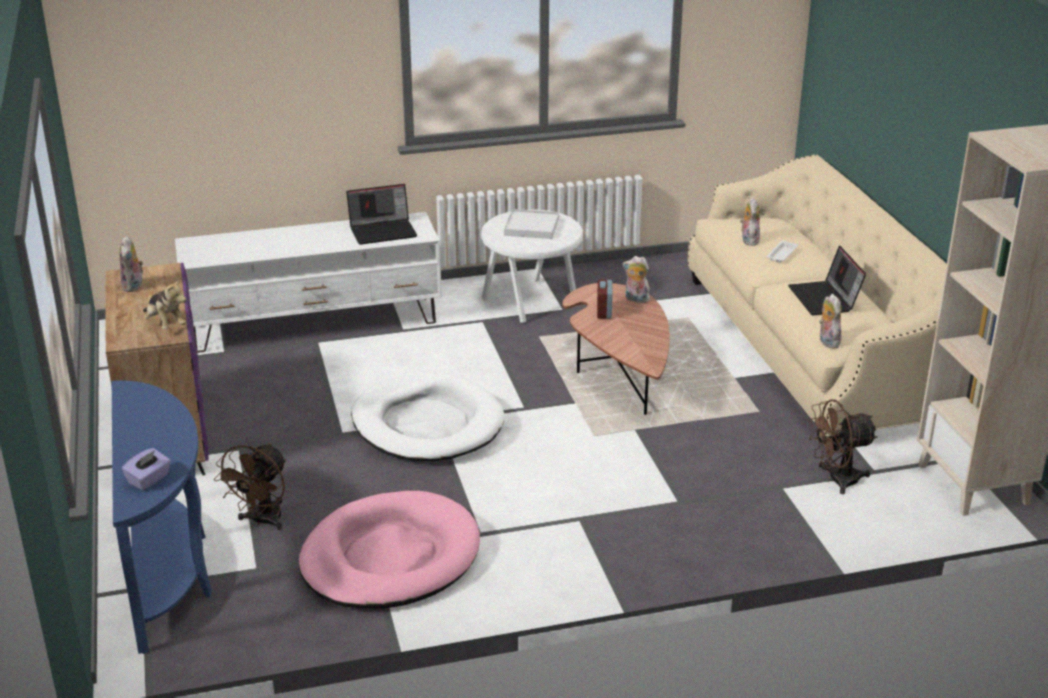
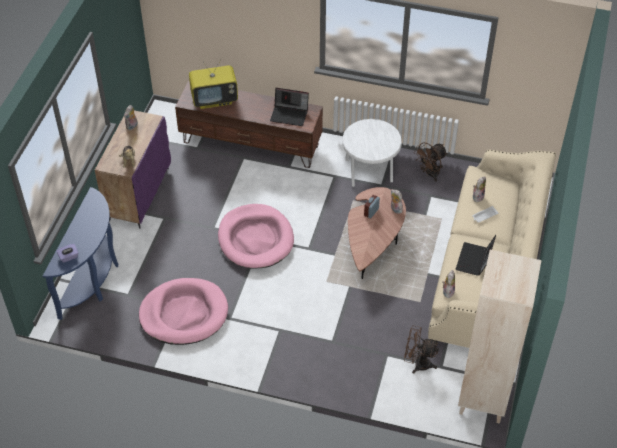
camera: 30 degrees right, 20 degrees up
white tv stand [175,212,442,353] -> brown tv stand [175,81,323,168]
brown fan [214,443,286,530] -> brown fan moved to [414,142,448,182]
white dog bed [351,372,505,461] -> pink dog bed [218,204,294,269]
white tray [504,209,559,239] -> none
none -> television [189,59,238,109]

